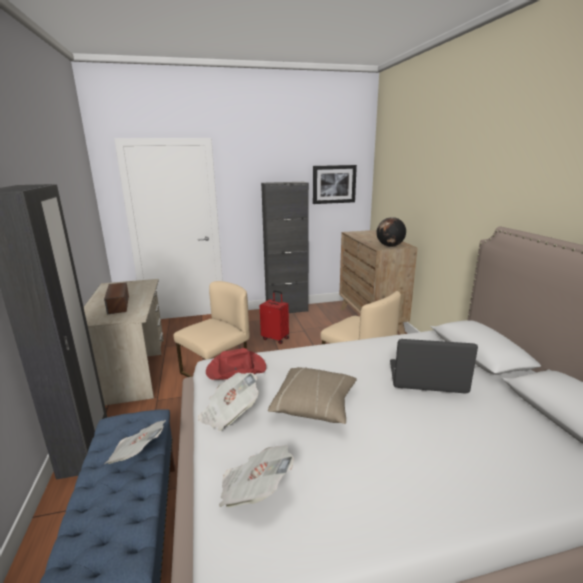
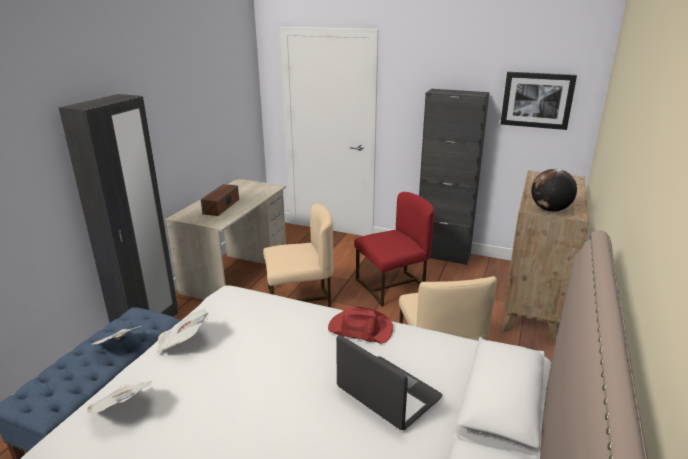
camera: 35 degrees right, 5 degrees up
red hat [206,348,266,380] -> red hat moved to [328,306,393,344]
red suitcase [260,290,289,344] -> red chair [354,192,434,306]
beige pillow [268,367,357,424] -> none

